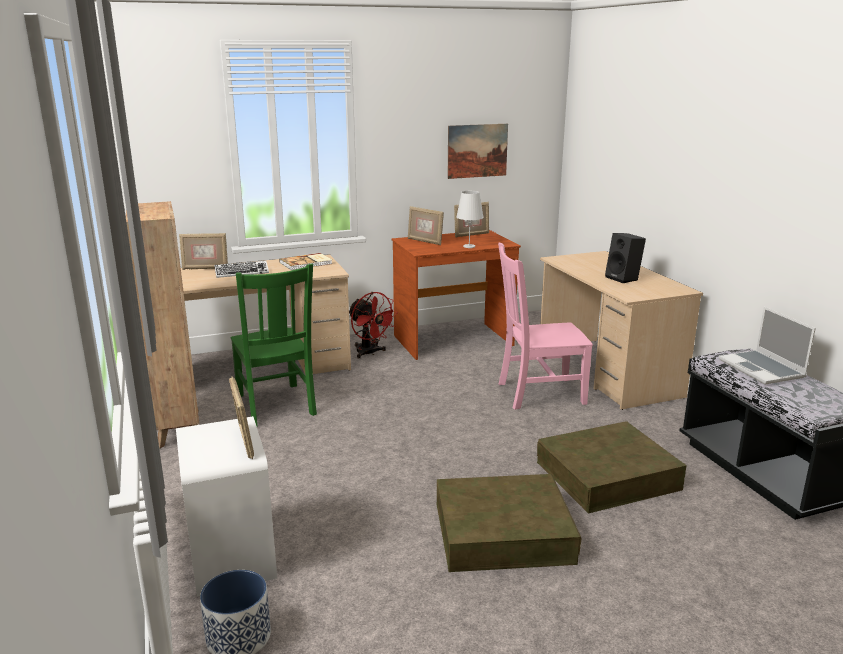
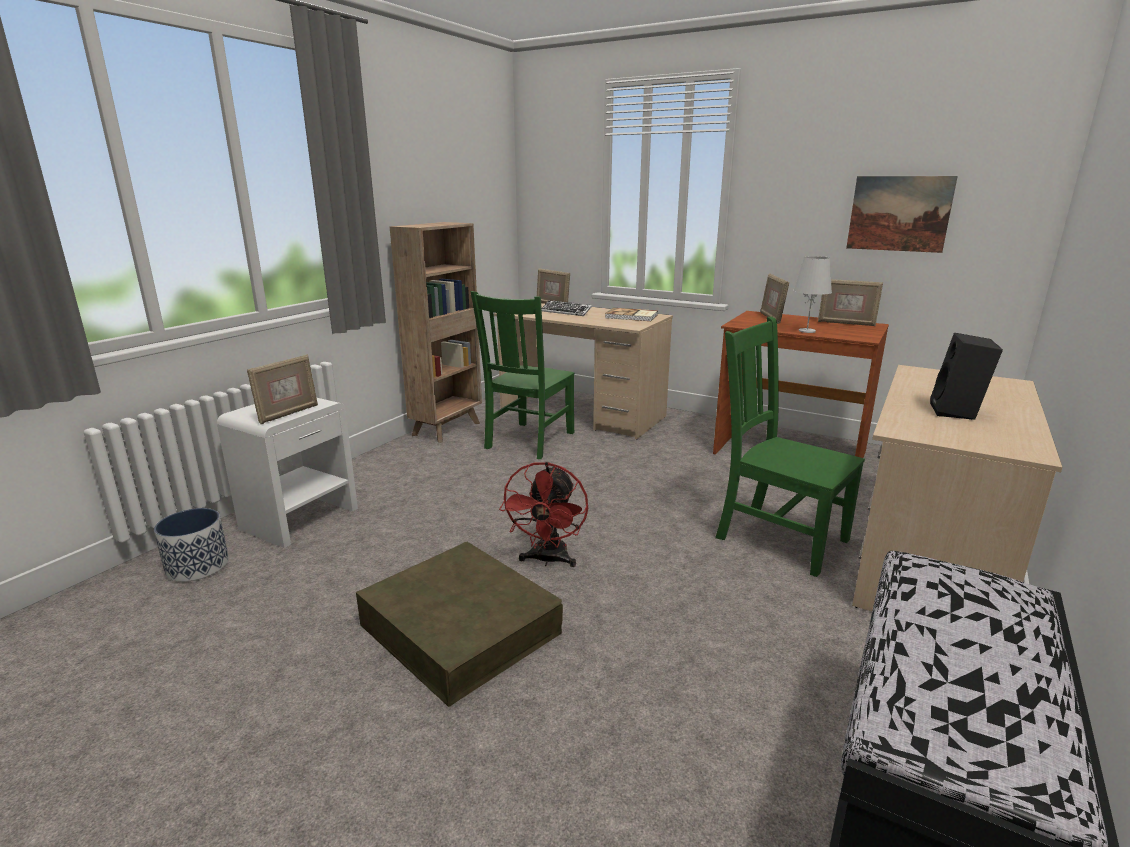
camera: 50 degrees right, 0 degrees up
red fan [349,292,398,359] -> red fan moved to [499,462,588,567]
pink chair [498,243,593,410] -> green chair [715,316,865,577]
brown storage box [537,421,687,513] -> none
laptop [719,307,816,385] -> none

